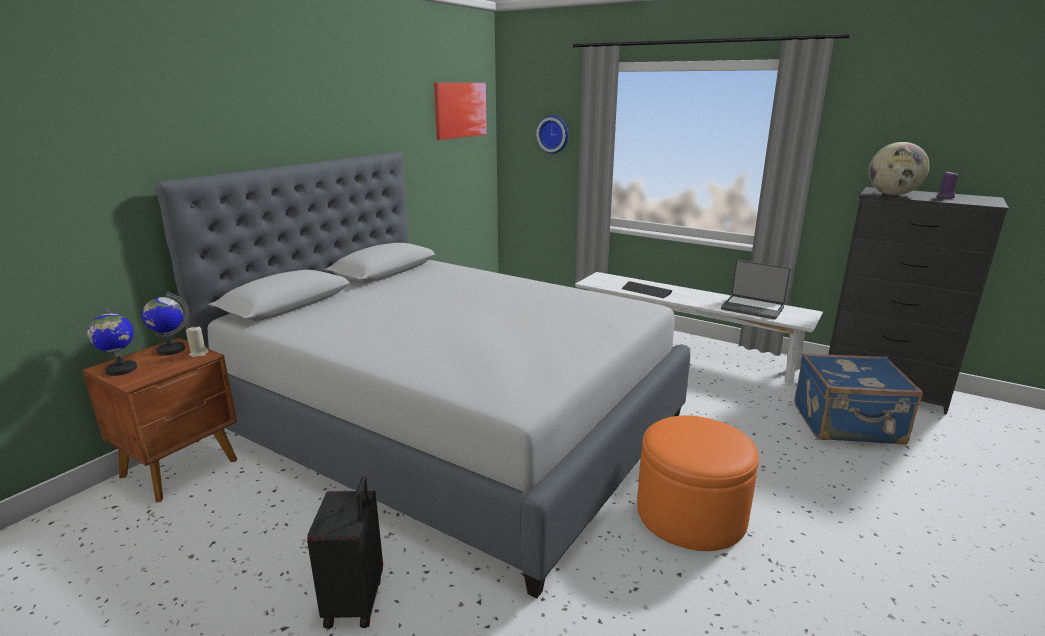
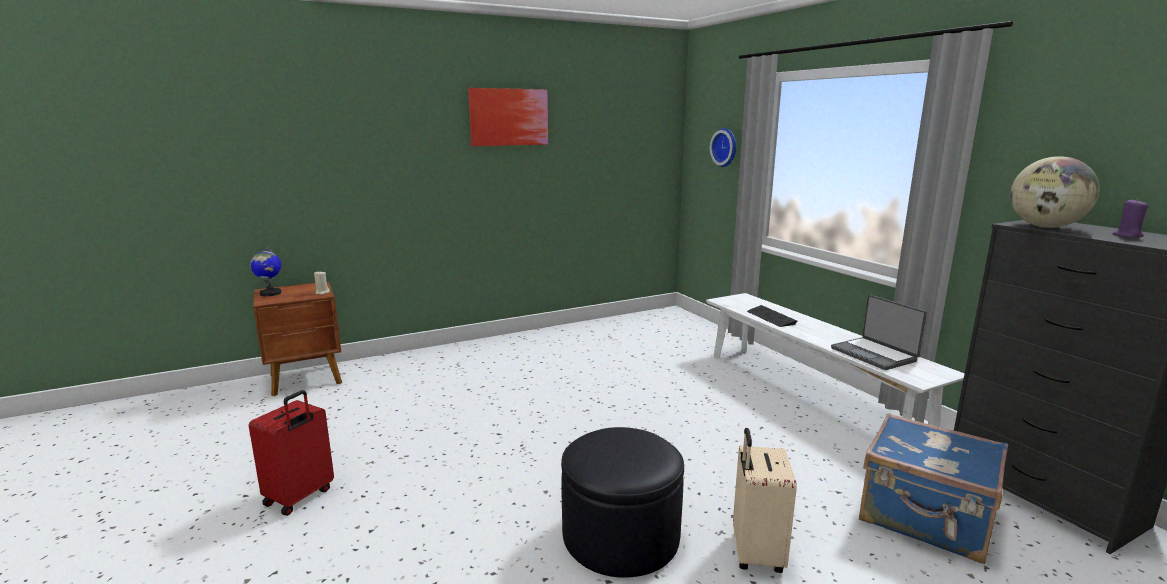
camera: 30 degrees right, 5 degrees down
globe [142,292,189,356] -> none
grey bed [155,152,690,598] -> none
black suitcase [307,476,383,629] -> red suitcase [249,390,334,516]
picture [434,83,487,140] -> picture moved to [468,88,548,146]
orange ottoman [637,415,759,551] -> black ottoman [561,427,684,578]
none -> beige suitcase [733,428,797,573]

